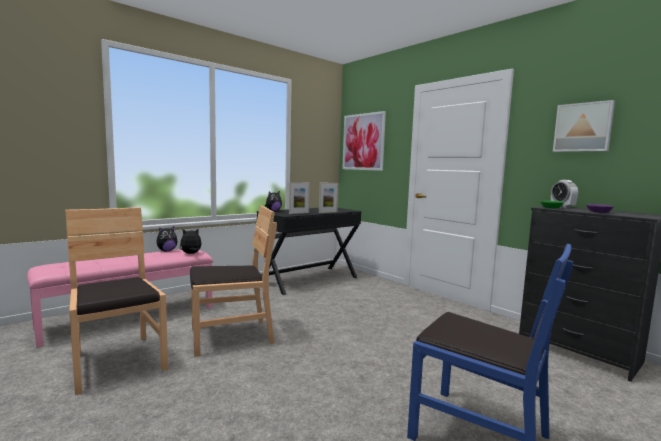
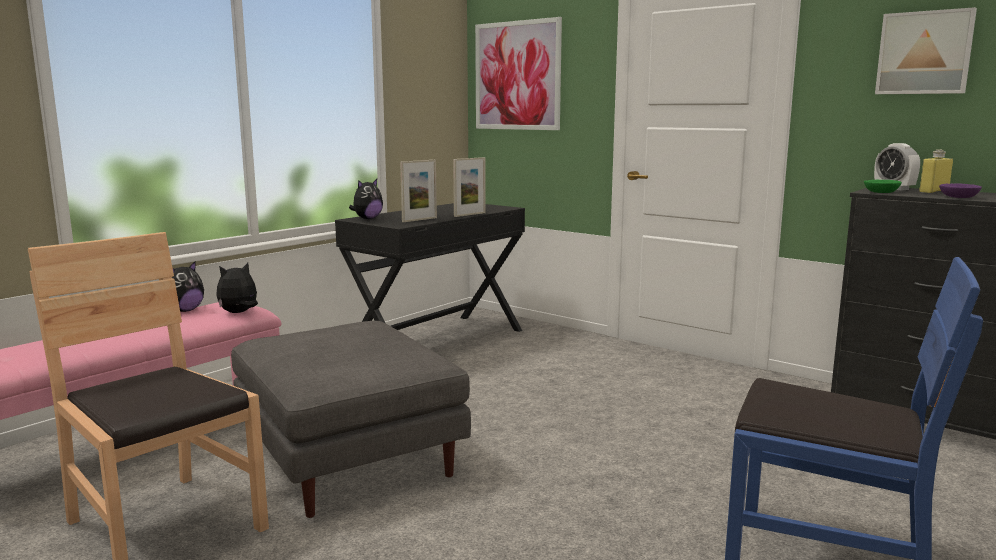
camera: 10 degrees left, 5 degrees up
brown chair [190,205,277,357] -> grey ottoman [231,321,471,518]
none -> yellow bottle [919,150,953,193]

